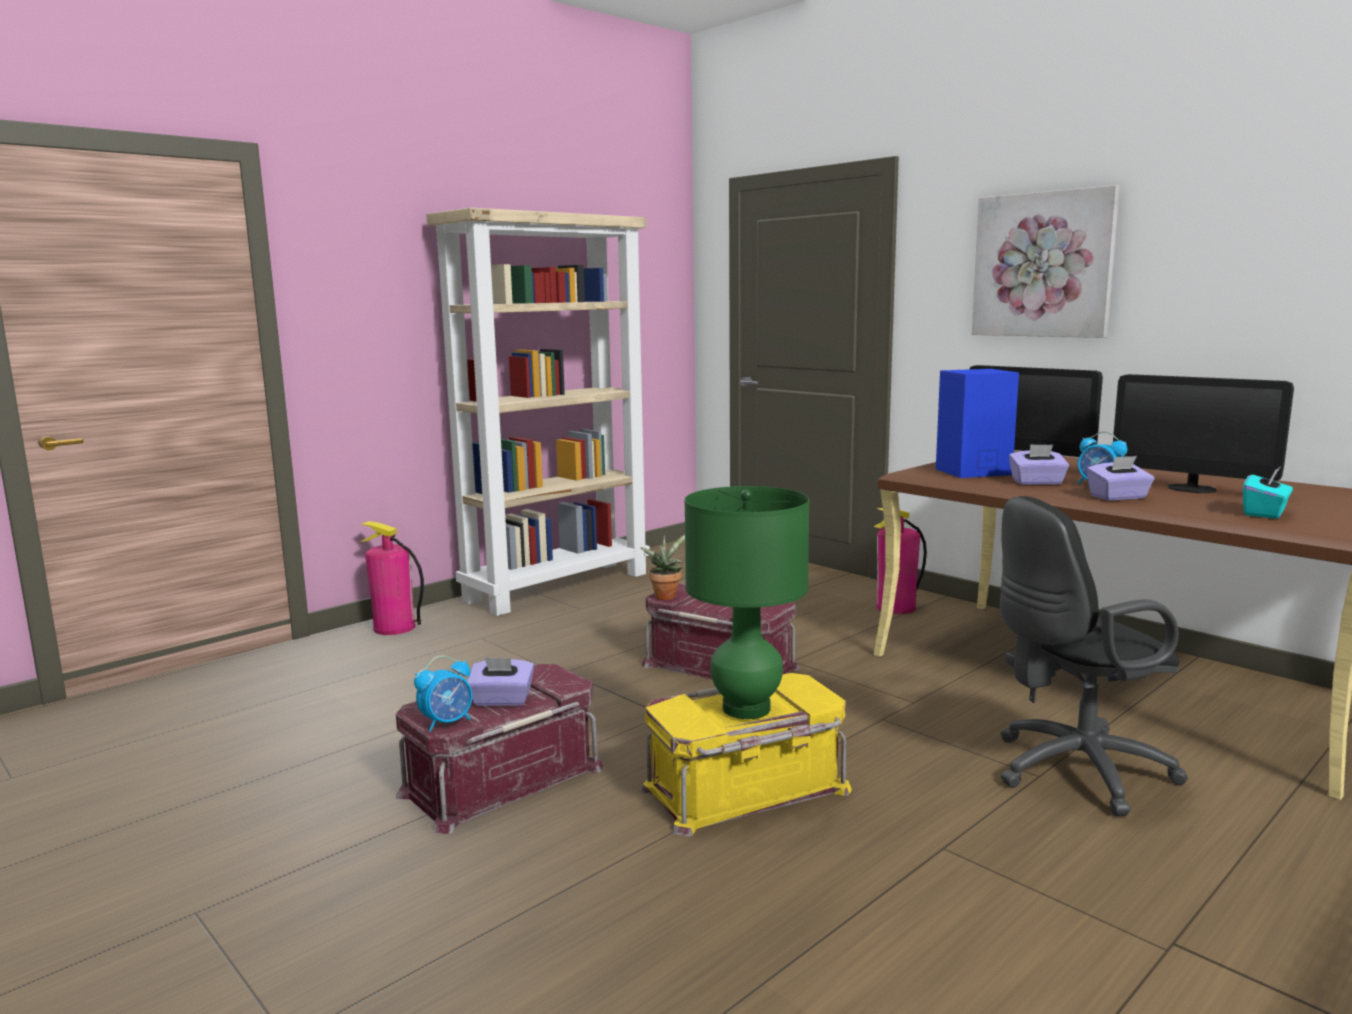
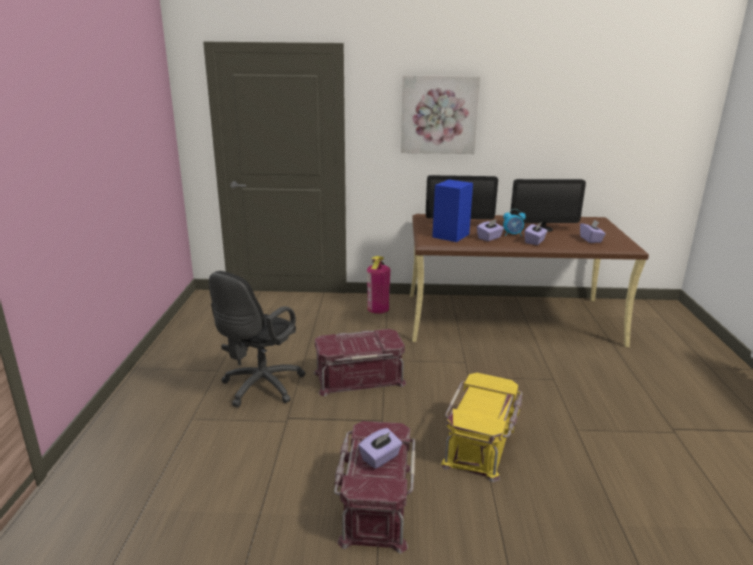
camera: 45 degrees left, 10 degrees up
fire extinguisher [360,521,424,635] -> none
alarm clock [414,656,472,732] -> none
beige bookcase [426,208,650,616] -> none
potted plant [640,534,685,600] -> none
green table lamp [684,486,810,719] -> none
black office chair [1000,496,1188,816] -> black office chair moved to [209,271,306,407]
turquoise tissue box [1243,467,1293,519] -> purple tissue box [580,219,606,243]

